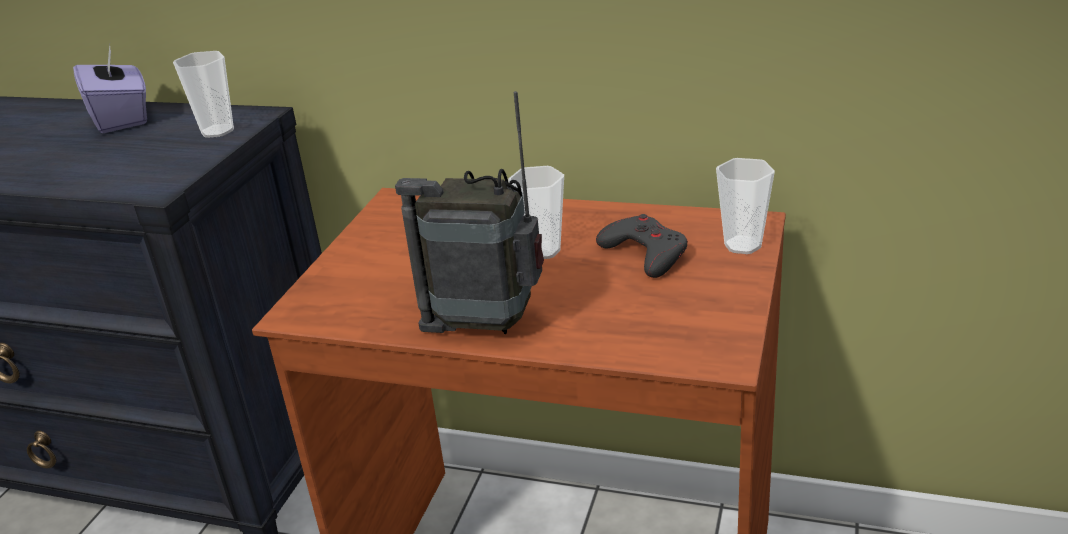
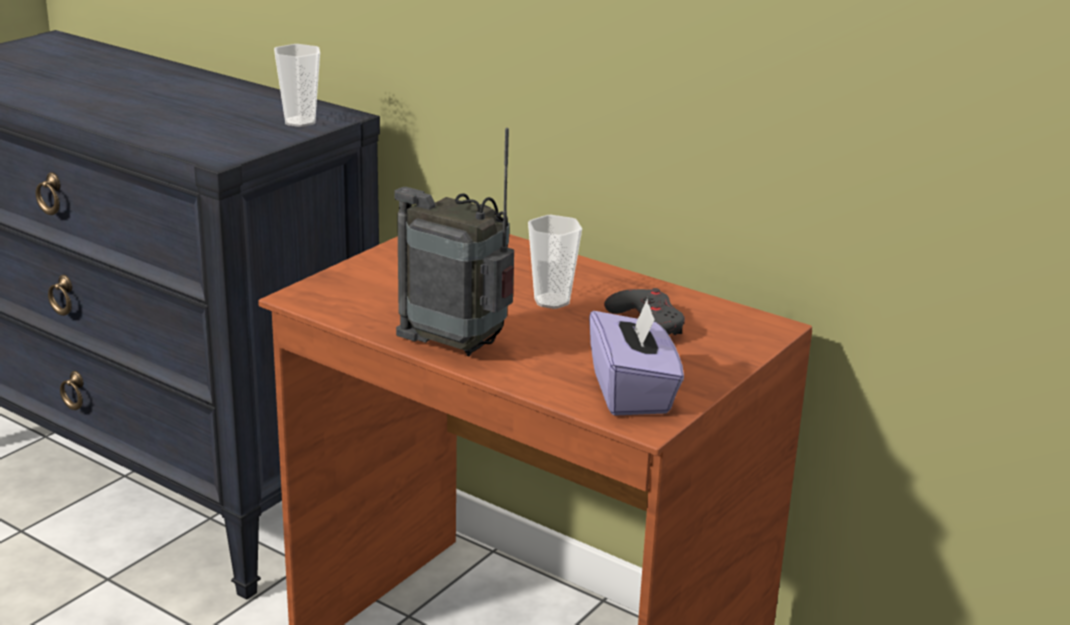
camera: 15 degrees right, 5 degrees down
purple tissue box [73,45,147,133] -> purple tissue box moved to [589,298,684,416]
cup [716,158,775,254] -> none

